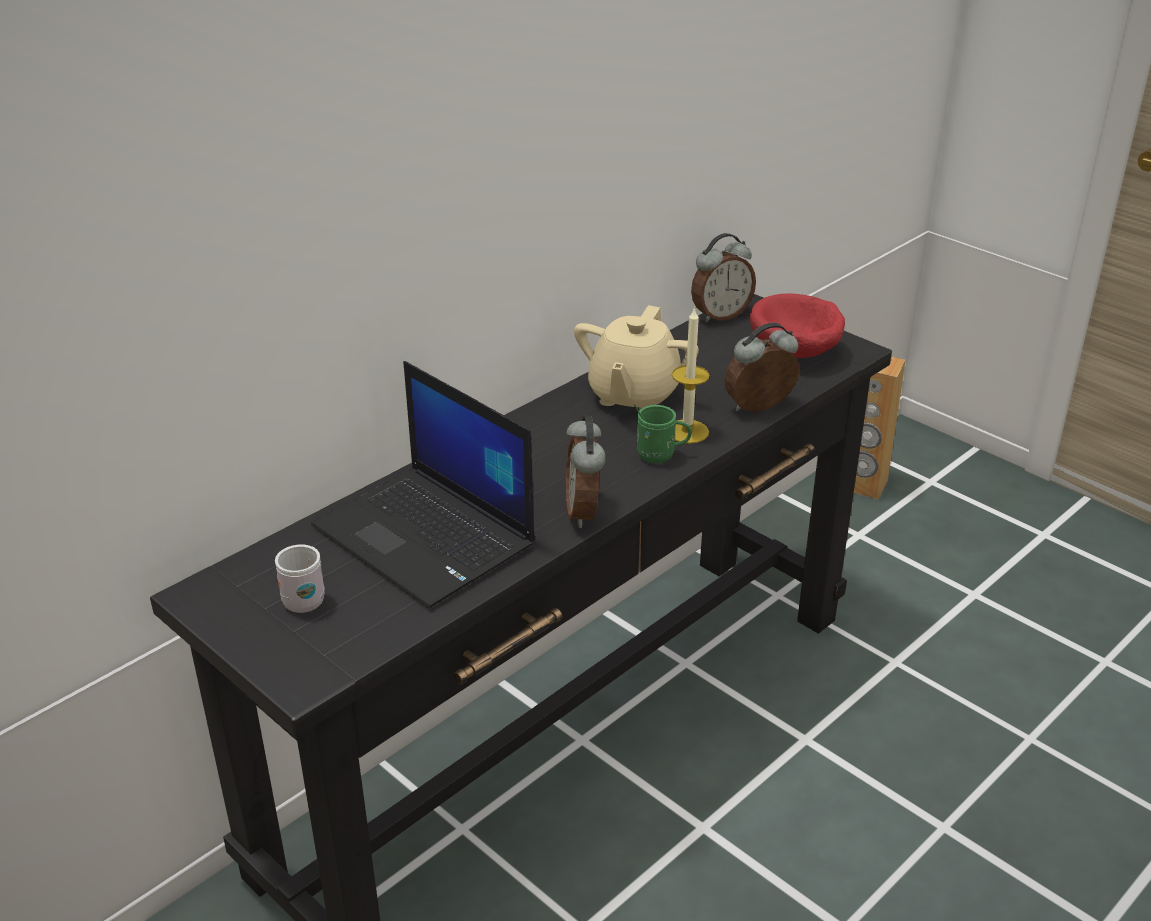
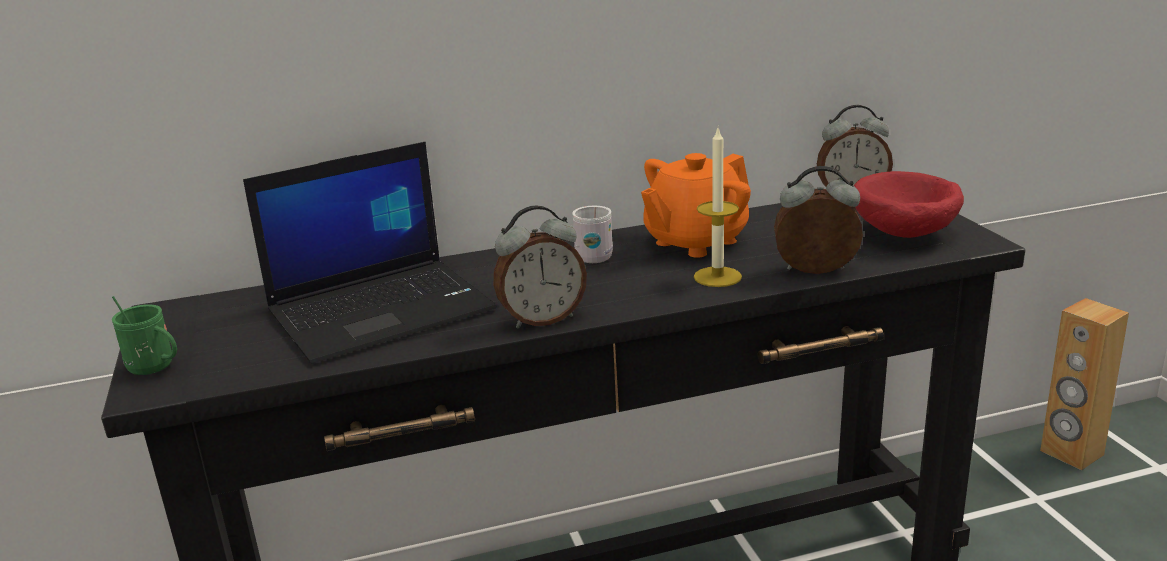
camera: 30 degrees right, 10 degrees down
white mug [275,545,325,613] -> white mug moved to [572,206,613,263]
laptop [311,361,535,608] -> laptop turned 105 degrees counterclockwise [243,142,497,364]
alarm clock [565,416,606,528] -> alarm clock turned 135 degrees counterclockwise [493,206,587,329]
beige teapot [574,305,699,410] -> orange teapot [641,153,751,258]
green mug [634,404,692,463] -> green mug moved to [112,296,177,375]

